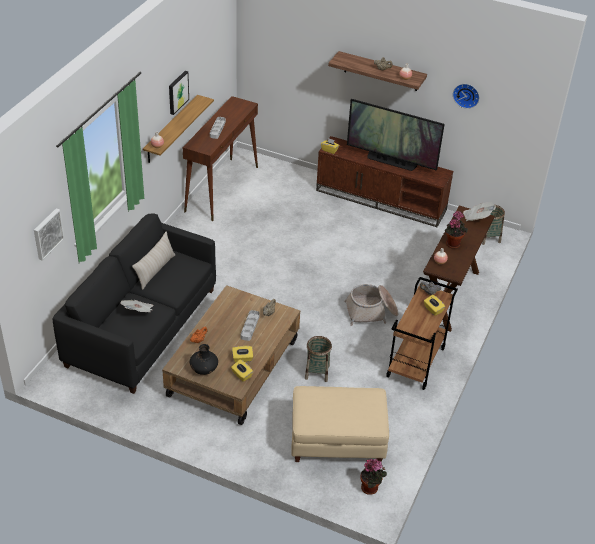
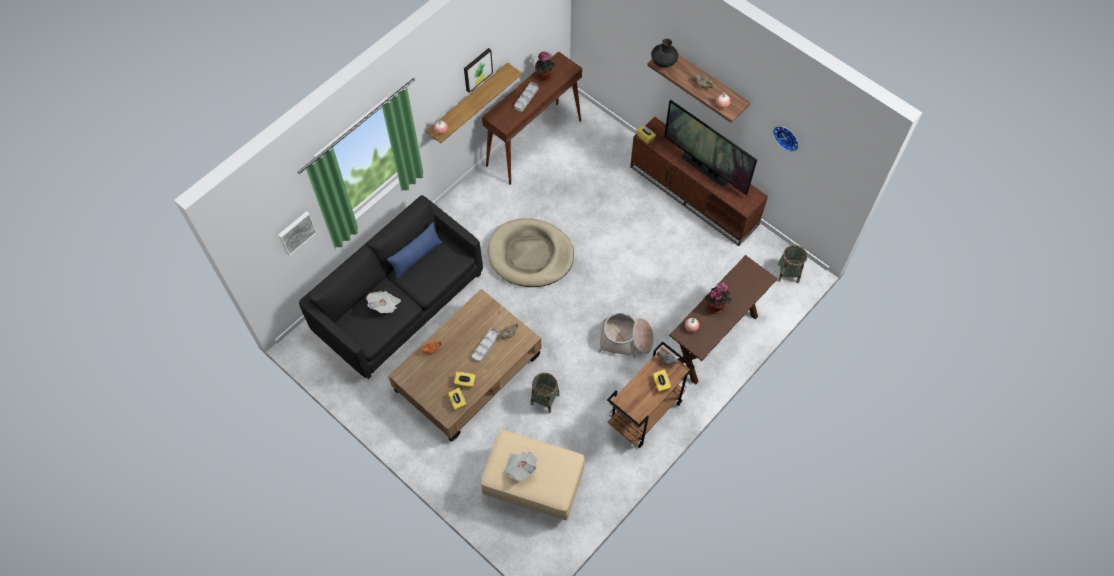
camera: 20 degrees right, 20 degrees up
beige pillow [132,232,175,290] -> blue pillow [387,222,442,279]
black vase [190,344,218,375] -> black vase moved to [651,39,678,68]
potted plant [360,459,387,495] -> potted plant moved to [535,51,555,82]
newspaper [463,202,496,221] -> newspaper moved to [504,452,537,481]
none -> beige dog bed [488,218,574,287]

